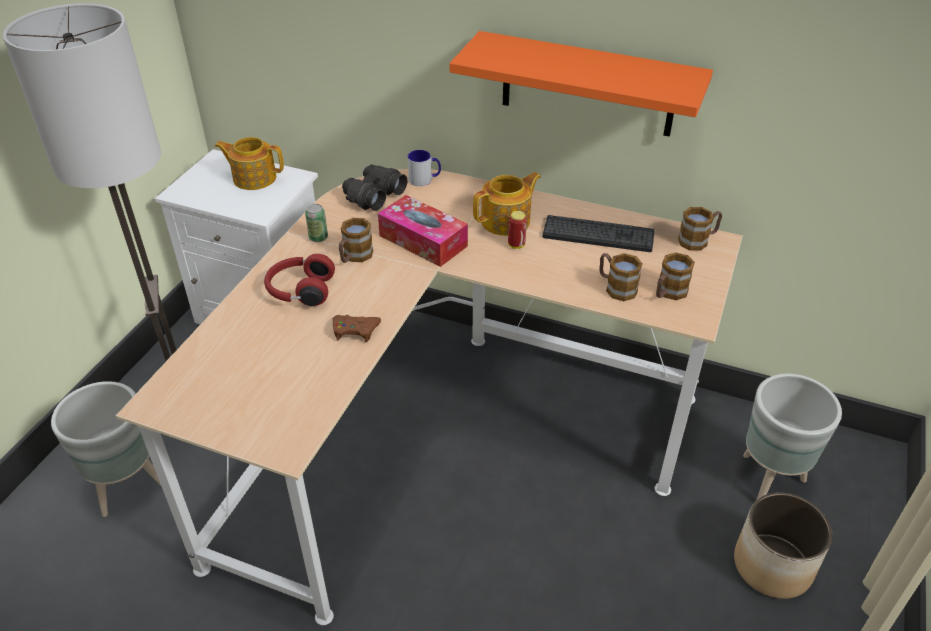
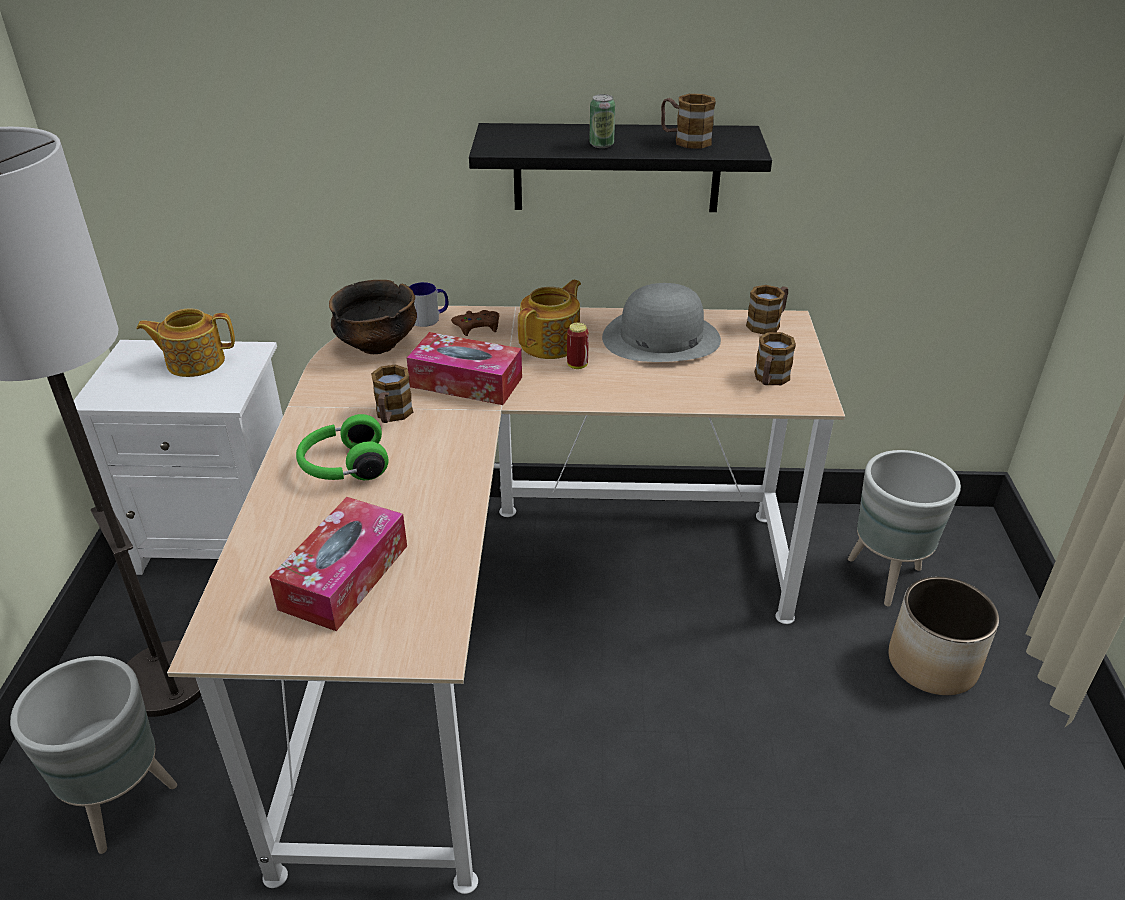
camera: 20 degrees left, 5 degrees down
red headphones [264,254,335,306] -> green headphones [296,414,388,480]
can [305,204,328,242] -> can moved to [589,94,615,148]
brown game controller [332,315,381,342] -> brown game controller moved to [451,310,499,336]
black binoculars [342,165,407,211] -> bowl [329,280,417,354]
orange shelf [450,31,713,137] -> black shelf [469,123,772,212]
keyboard [543,215,654,252] -> grey hat [602,283,721,362]
mug [599,253,643,301] -> mug moved to [661,94,716,149]
none -> tissue box [269,497,407,631]

